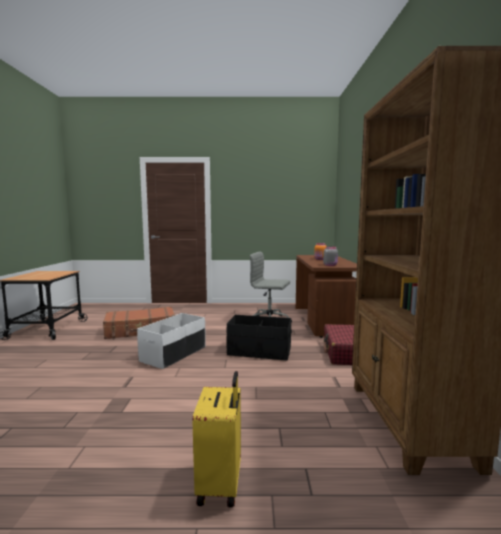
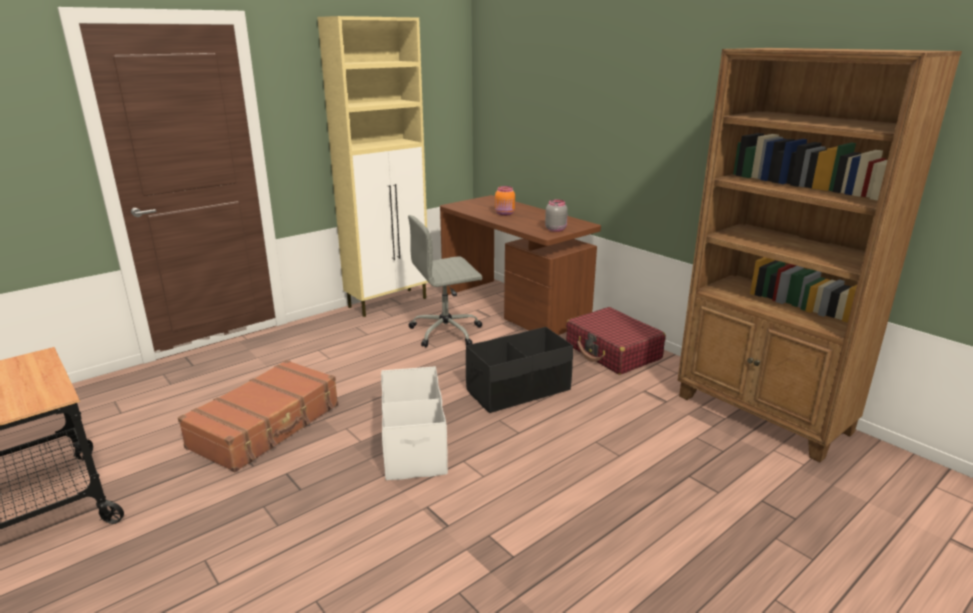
camera: 40 degrees left, 15 degrees up
yellow suitcase [192,371,241,508] -> none
none -> beige cabinet [317,16,429,317]

